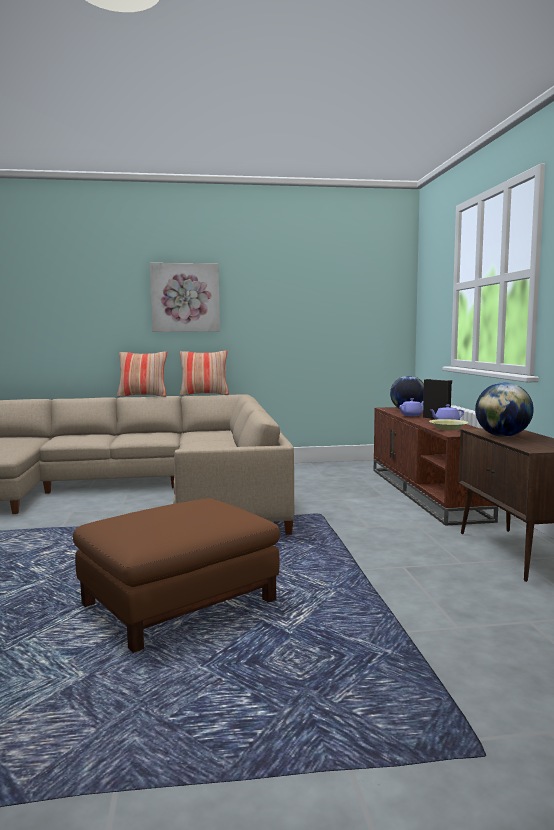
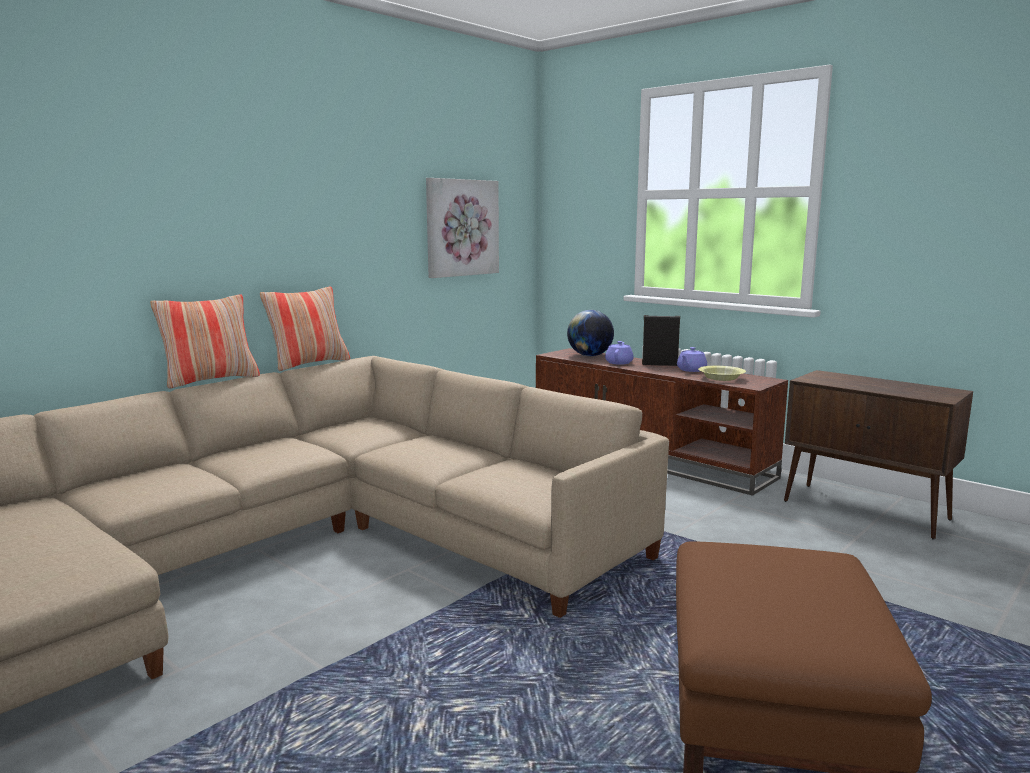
camera: 40 degrees left, 5 degrees up
picture [150,263,220,332] -> picture moved to [426,178,499,278]
globe [475,382,534,437] -> none

